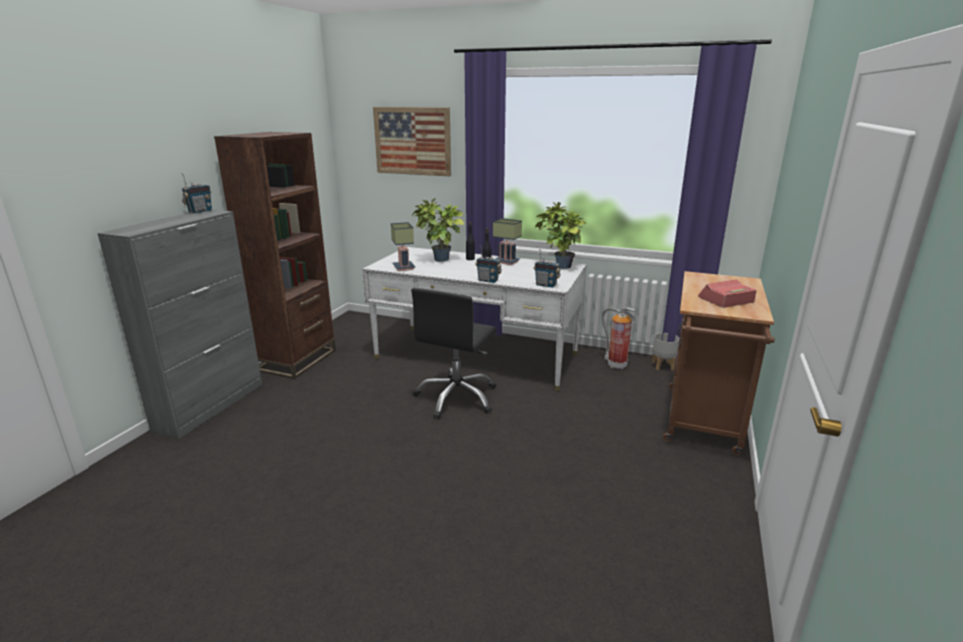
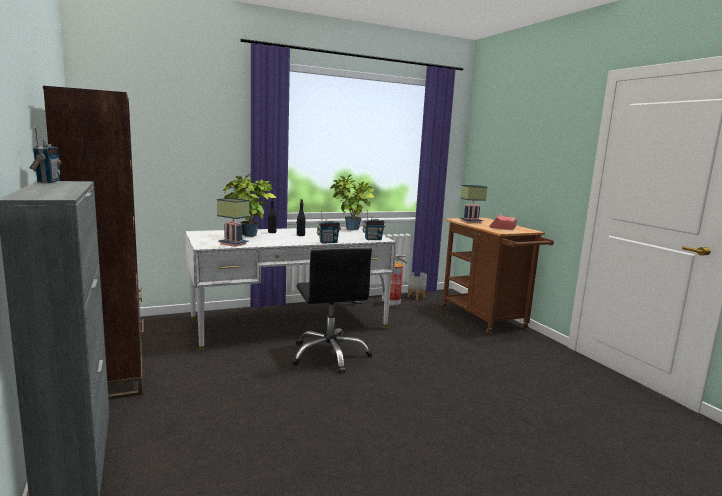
camera: 45 degrees left, 10 degrees down
picture [373,107,451,176] -> none
table lamp [493,218,522,265] -> table lamp moved to [460,185,487,223]

